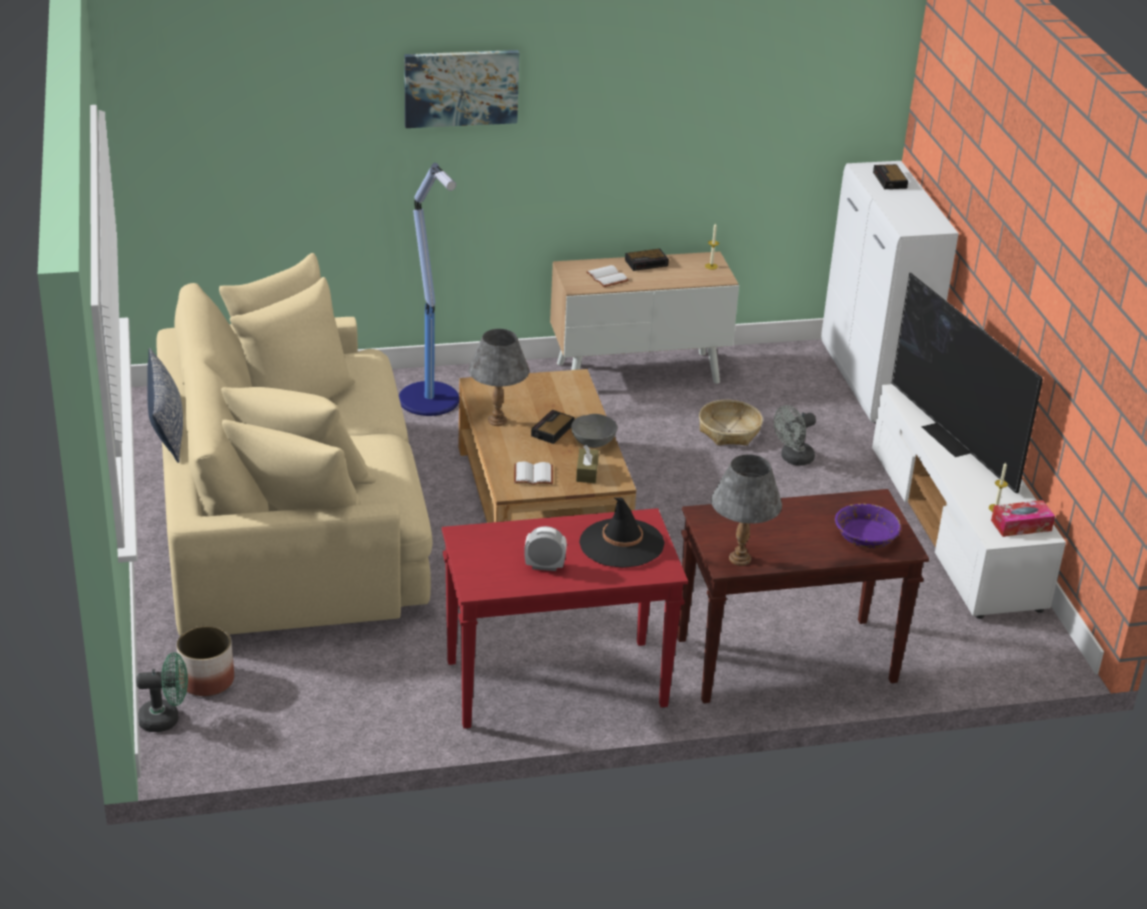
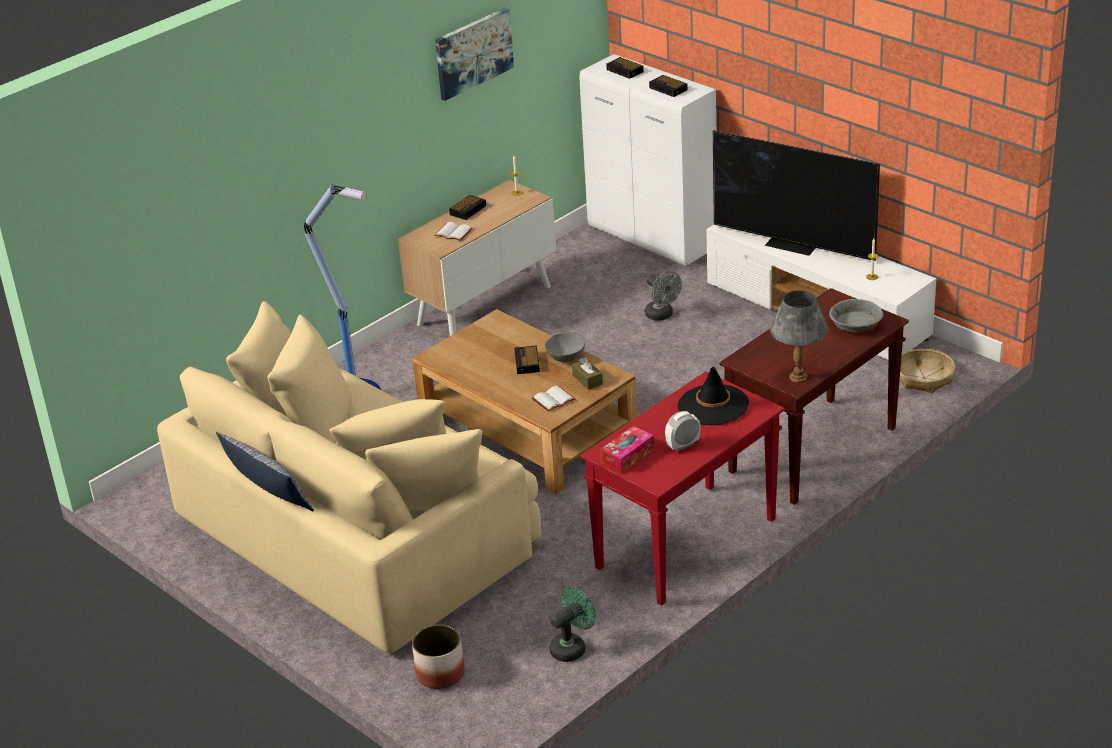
camera: 30 degrees left, 0 degrees up
green fan [136,652,188,732] -> green fan moved to [549,587,596,662]
picture [404,50,519,128] -> picture moved to [435,7,514,101]
grey table lamp [468,329,529,426] -> none
basket [699,400,763,446] -> basket moved to [900,349,955,393]
grey fan [774,405,816,466] -> grey fan turned 60 degrees counterclockwise [644,271,682,321]
purple bowl [835,503,901,548] -> grey bowl [829,299,883,332]
tissue box [991,500,1055,537] -> tissue box moved to [600,426,654,473]
none -> alarm clock [649,75,687,97]

